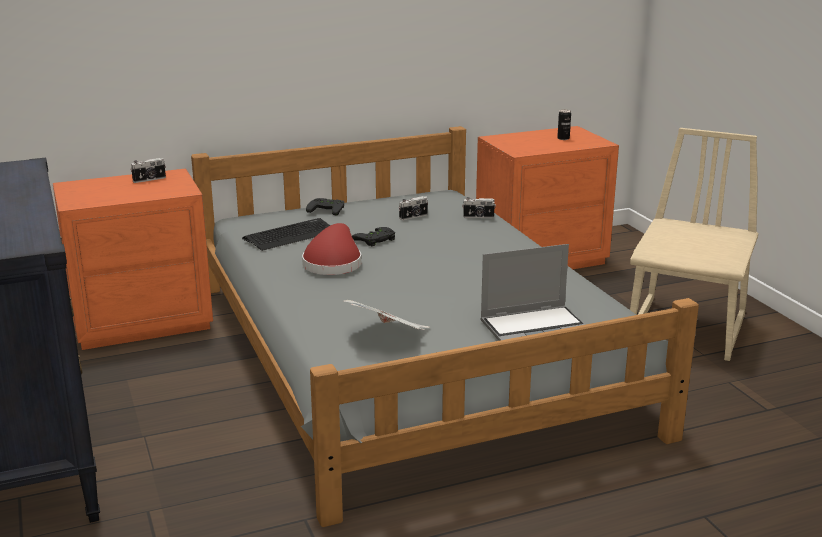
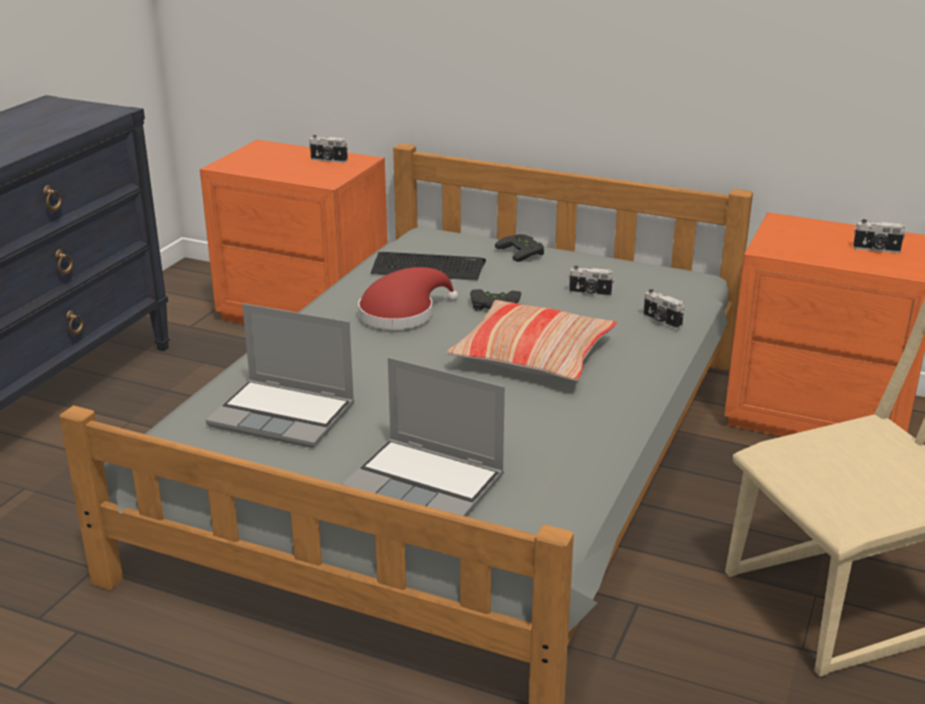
camera: 45 degrees right, 5 degrees up
newspaper [344,300,429,330] -> laptop [206,303,354,448]
can [557,109,571,140] -> camera [853,219,906,253]
none -> pillow [446,300,617,381]

